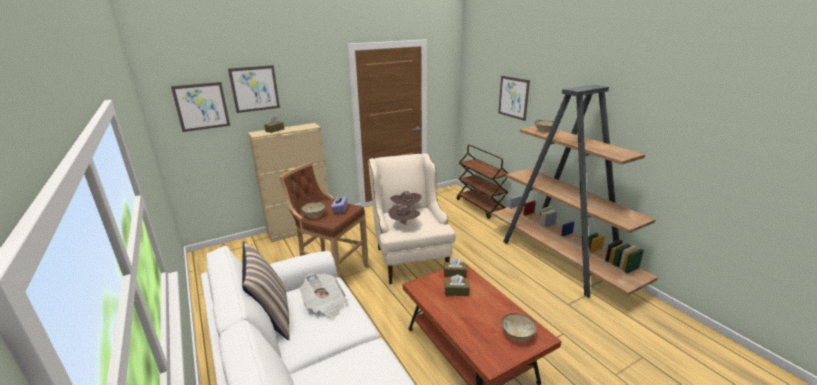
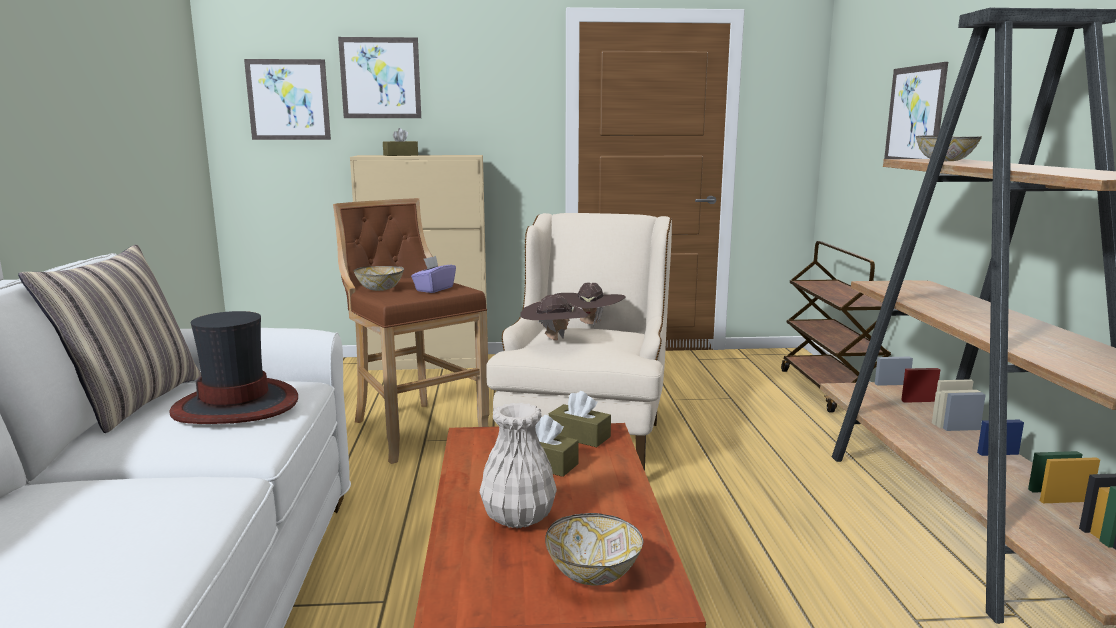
camera: 25 degrees right, 10 degrees down
newspaper [299,273,348,319] -> hat [170,311,298,424]
none -> white vase [480,403,557,528]

